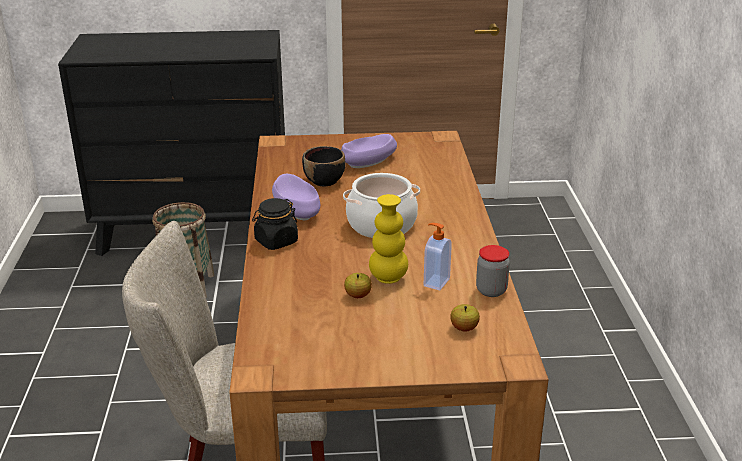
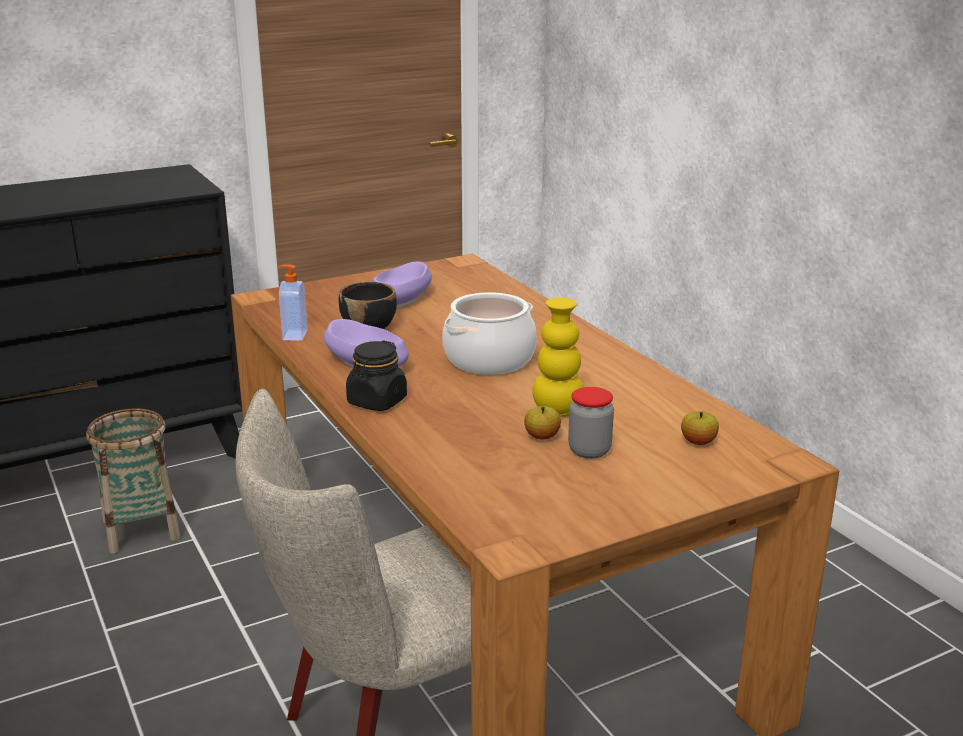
camera: 25 degrees left, 5 degrees down
soap dispenser [424,223,452,290] -> soap dispenser moved to [277,264,308,341]
jar [476,245,510,297] -> jar moved to [568,387,614,459]

